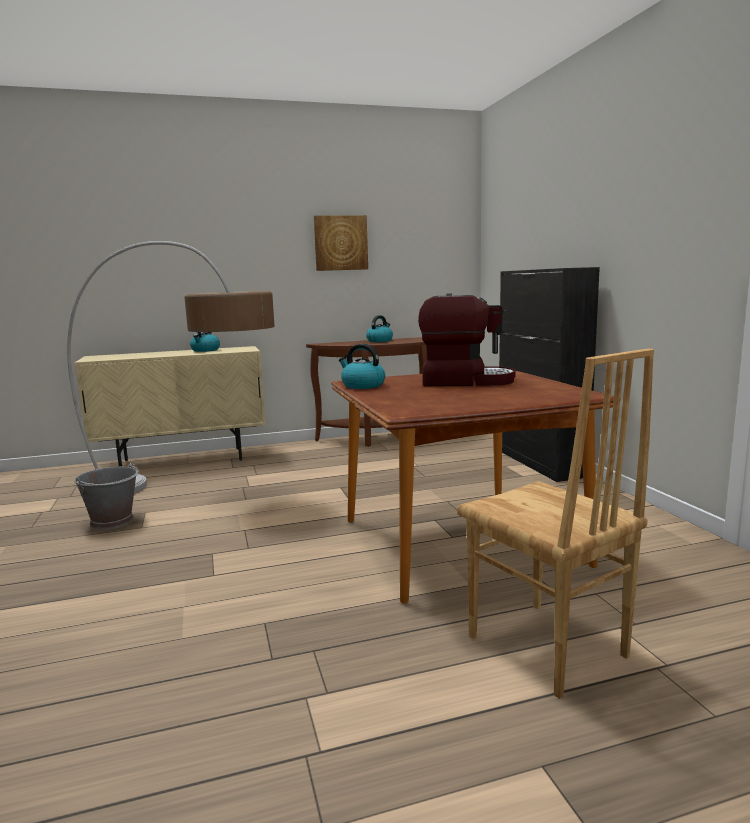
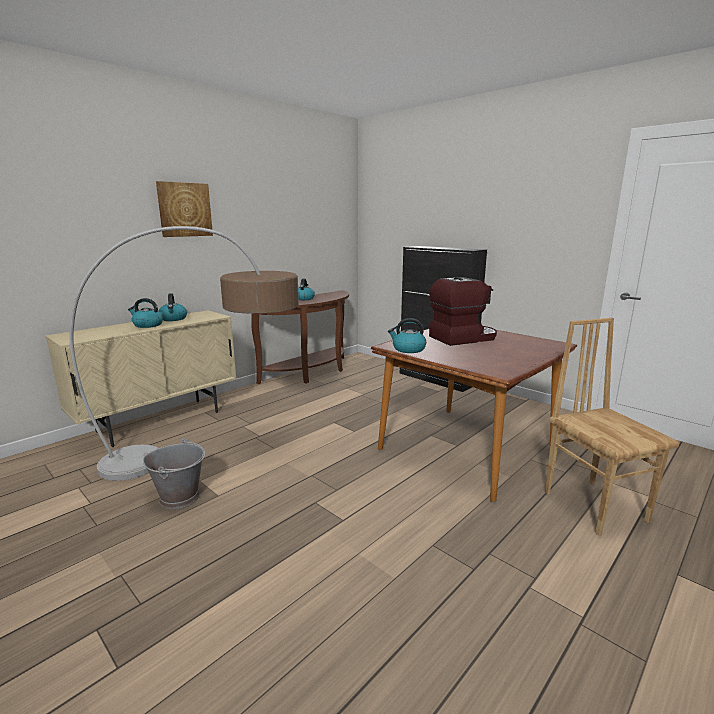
camera: 30 degrees left, 5 degrees up
picture [314,215,368,271] -> picture moved to [156,181,213,237]
brown chair [457,348,654,699] -> brown chair turned 135 degrees counterclockwise [545,318,679,536]
none -> kettle [128,298,163,328]

